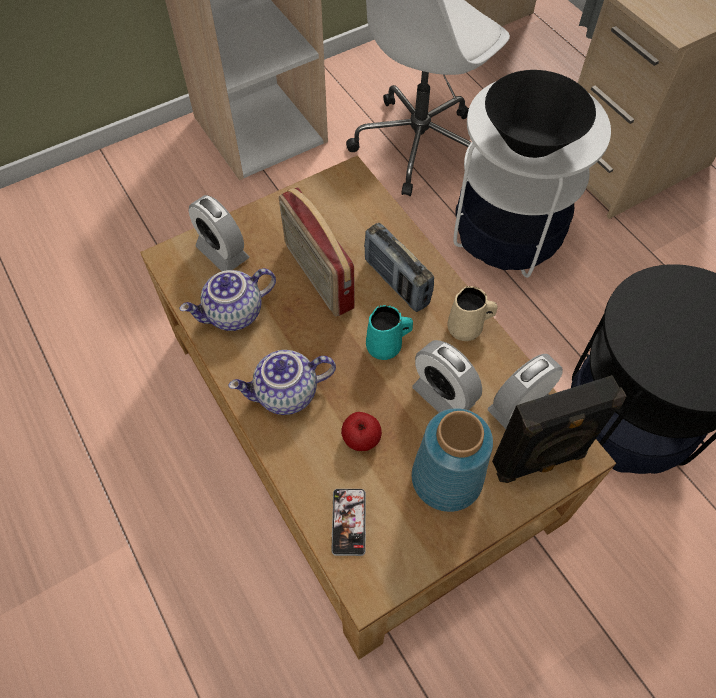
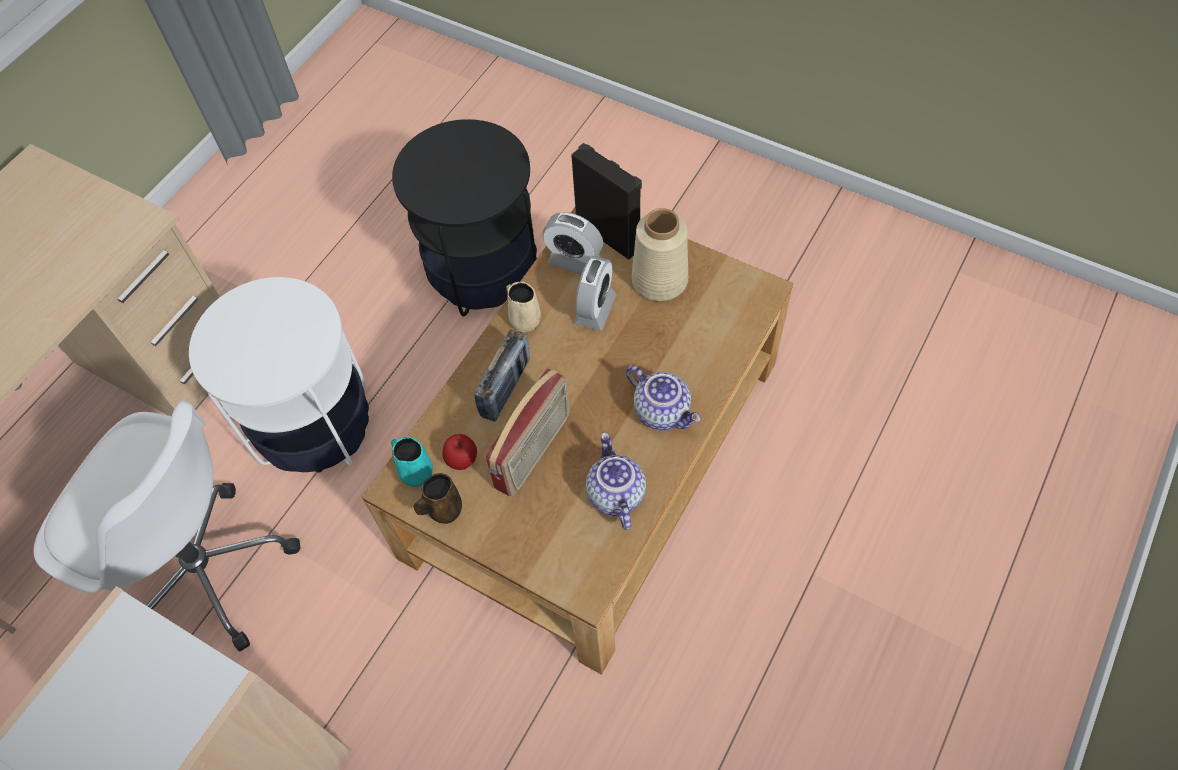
camera: 115 degrees left, 0 degrees up
teapot [179,268,276,331] -> teapot turned 135 degrees counterclockwise [586,432,646,530]
alarm clock [189,195,249,271] -> none
phone [331,489,366,556] -> none
apple [341,412,382,451] -> apple moved to [442,434,477,470]
turquoise mug [366,305,413,360] -> turquoise mug moved to [391,436,433,487]
blue vase [412,408,493,512] -> beige vase [632,208,688,301]
black bowl [485,70,596,158] -> none
none -> brown mug [414,473,462,524]

